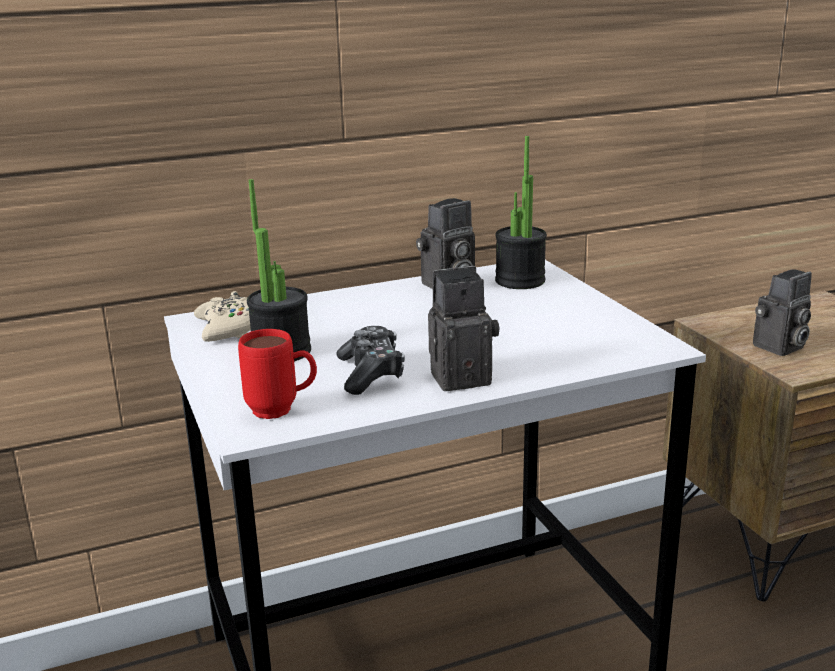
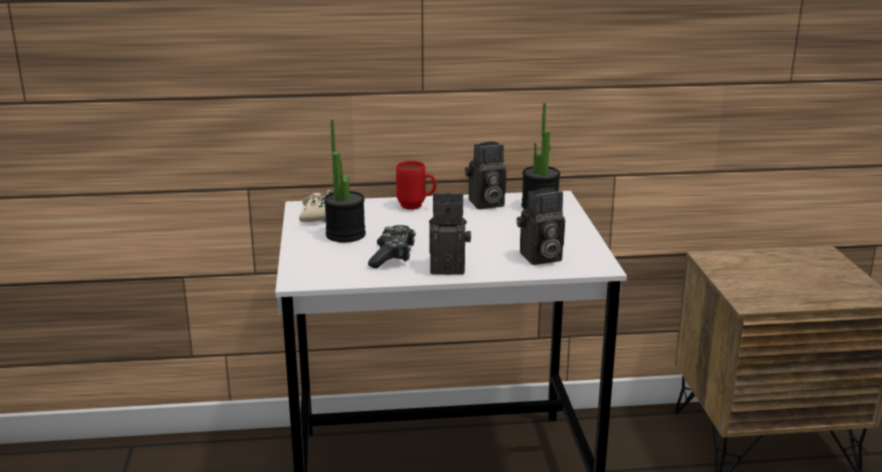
camera: 15 degrees right, 0 degrees up
red mug [238,329,317,419] -> red mug moved to [396,161,436,209]
camera [753,269,812,356] -> camera moved to [517,188,565,265]

